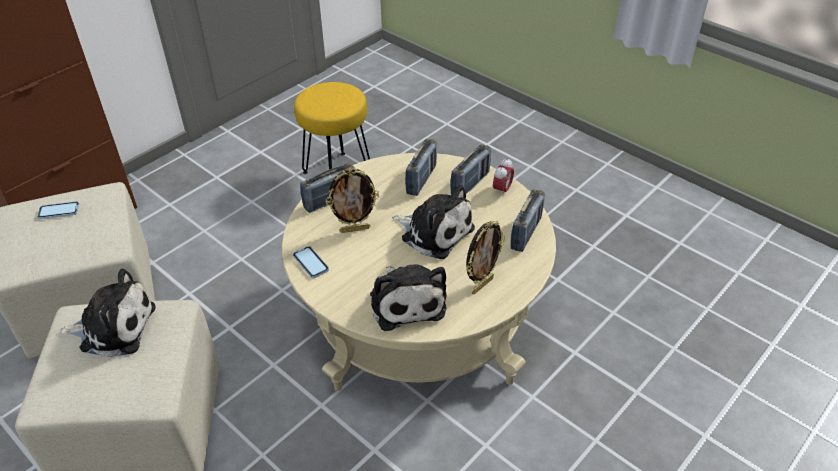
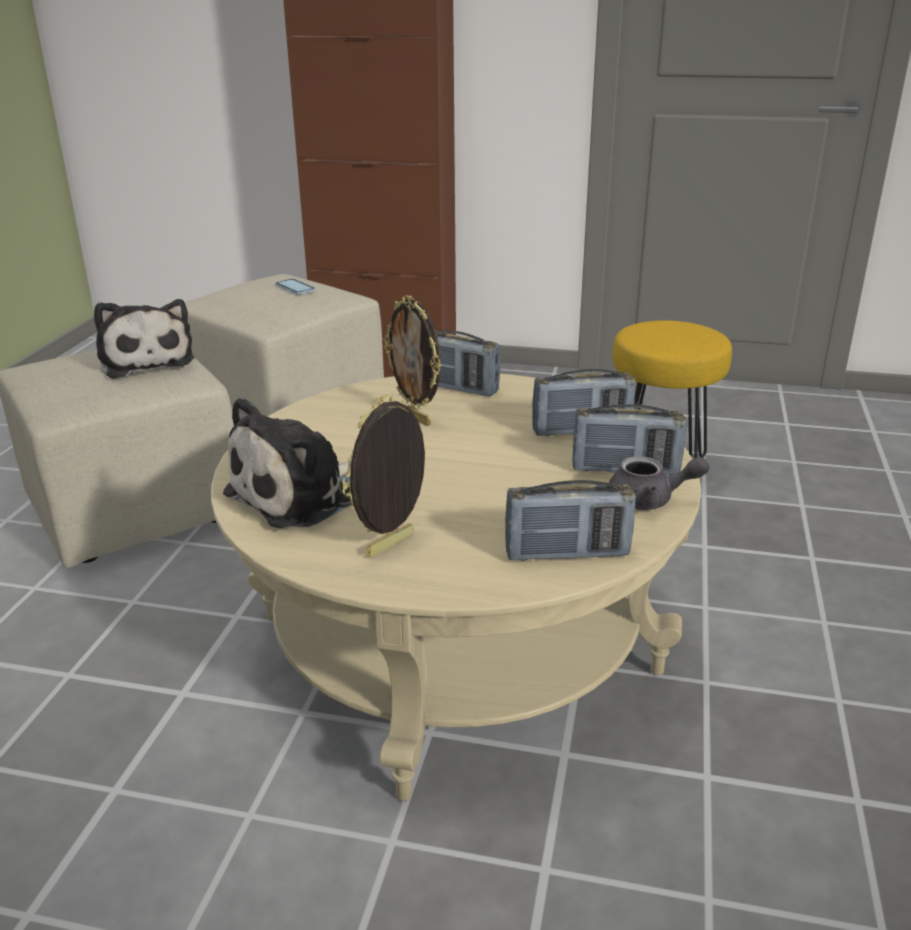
camera: 60 degrees right, 15 degrees down
phone [293,246,329,278] -> none
plush toy [392,184,475,259] -> none
picture frame [466,221,505,294] -> picture frame turned 120 degrees clockwise [342,395,426,557]
alarm clock [493,158,514,197] -> grey teapot [609,456,710,510]

